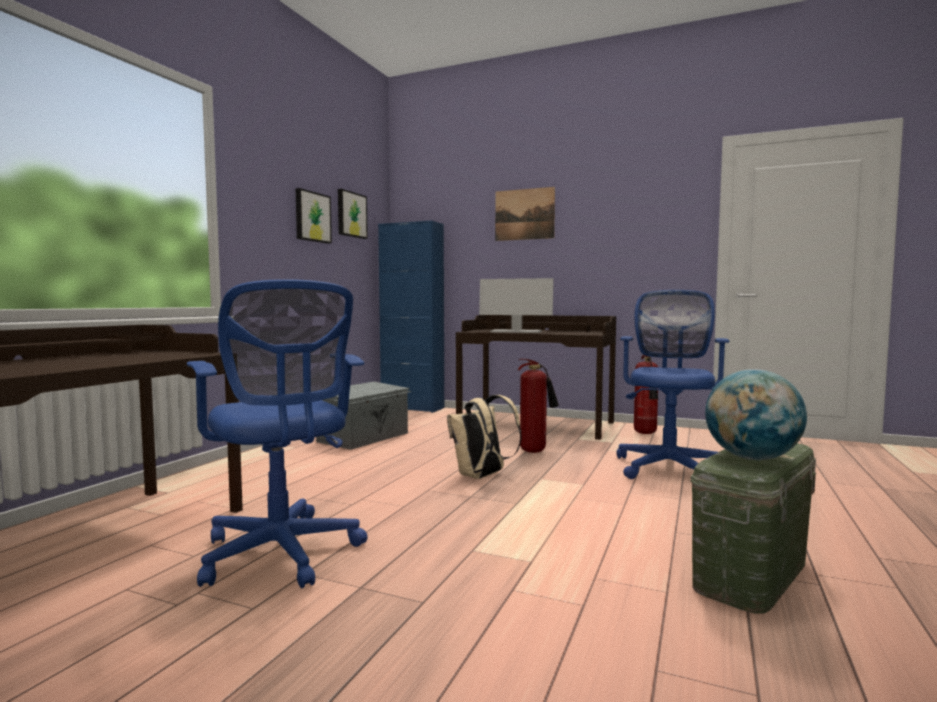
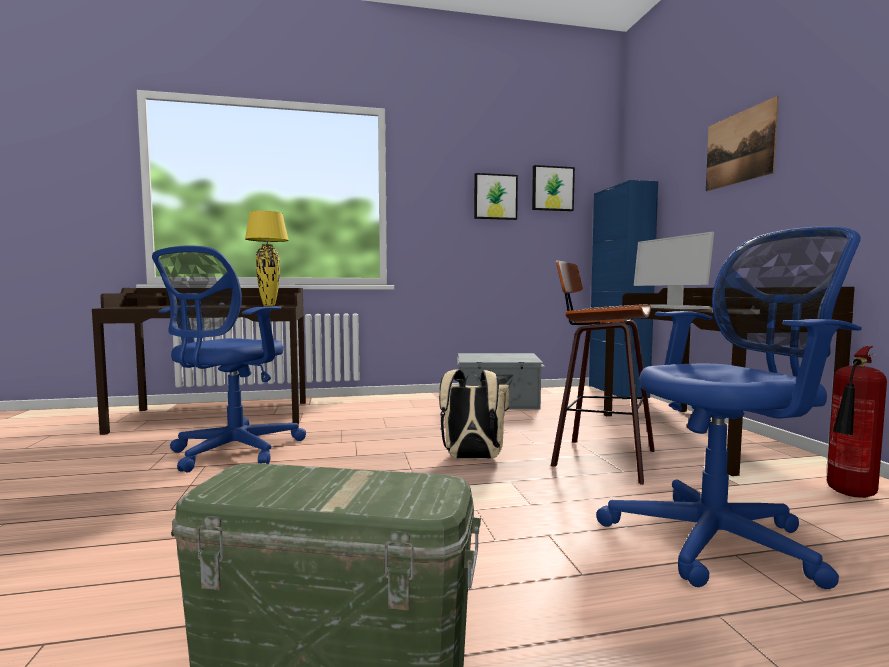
camera: 55 degrees right, 0 degrees up
fire extinguisher [518,359,559,453] -> stool [551,261,655,485]
globe [705,369,807,460] -> none
none -> yellow table lamp [245,211,289,306]

